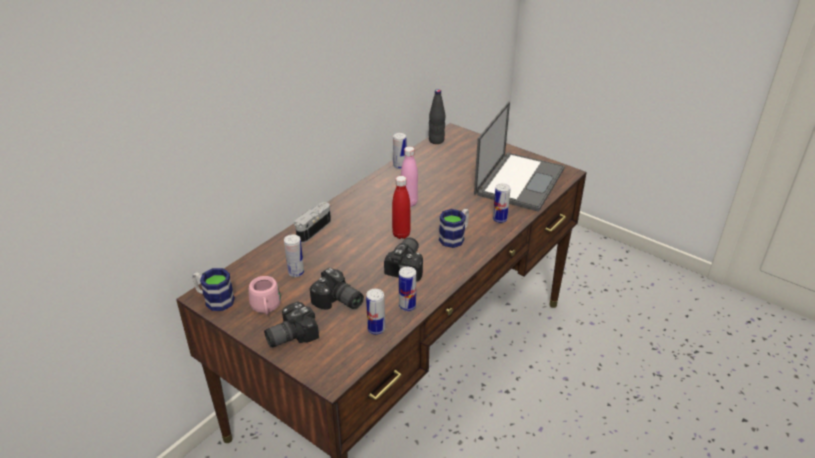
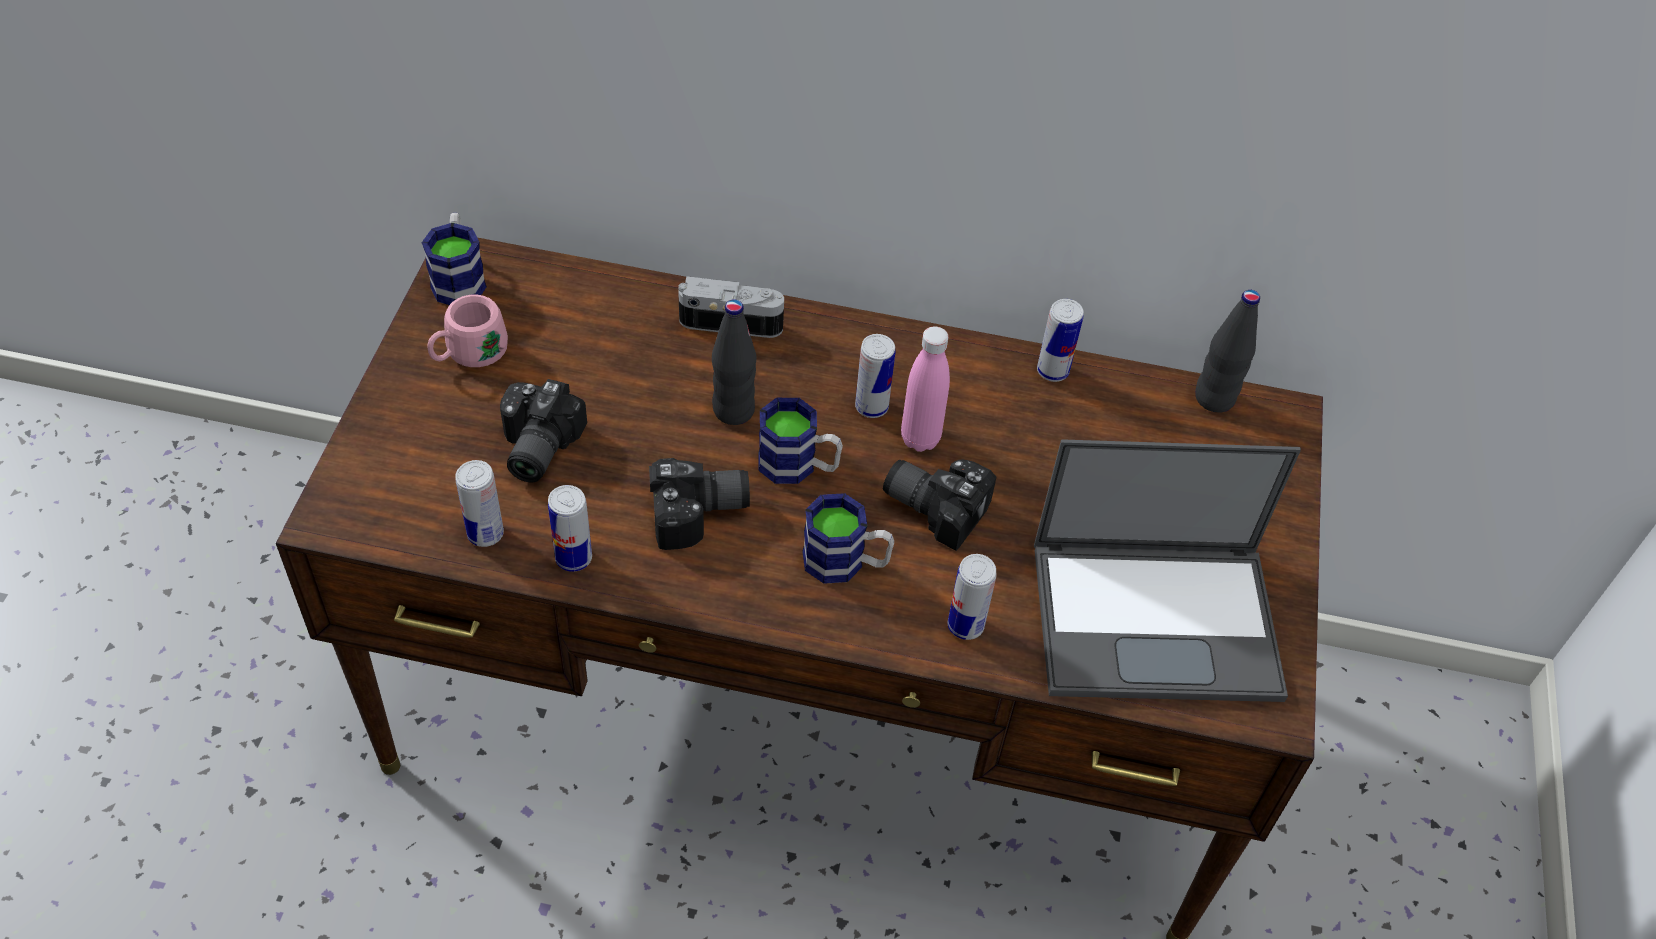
camera: 60 degrees right, 15 degrees up
camera [264,301,319,347] -> camera moved to [883,460,996,551]
can [284,235,304,277] -> can moved to [855,334,896,418]
red bottle [392,176,410,239] -> mug [758,398,843,484]
none -> black bottle [712,299,757,425]

